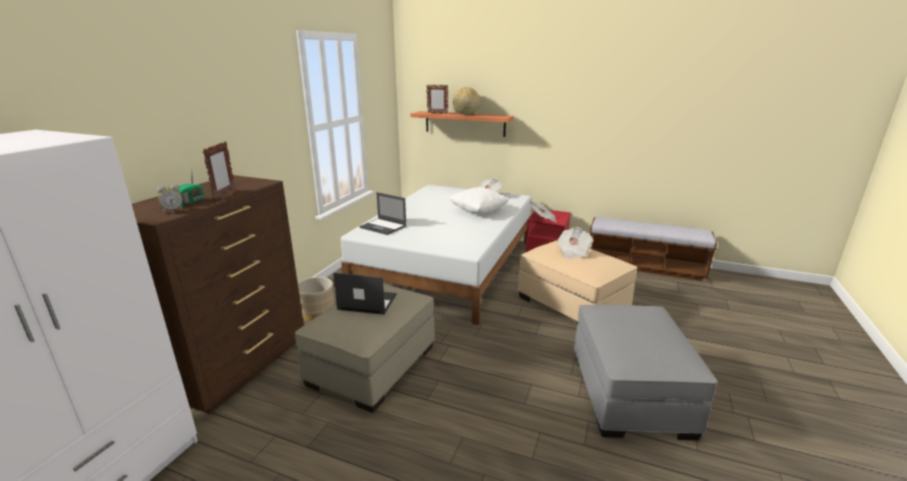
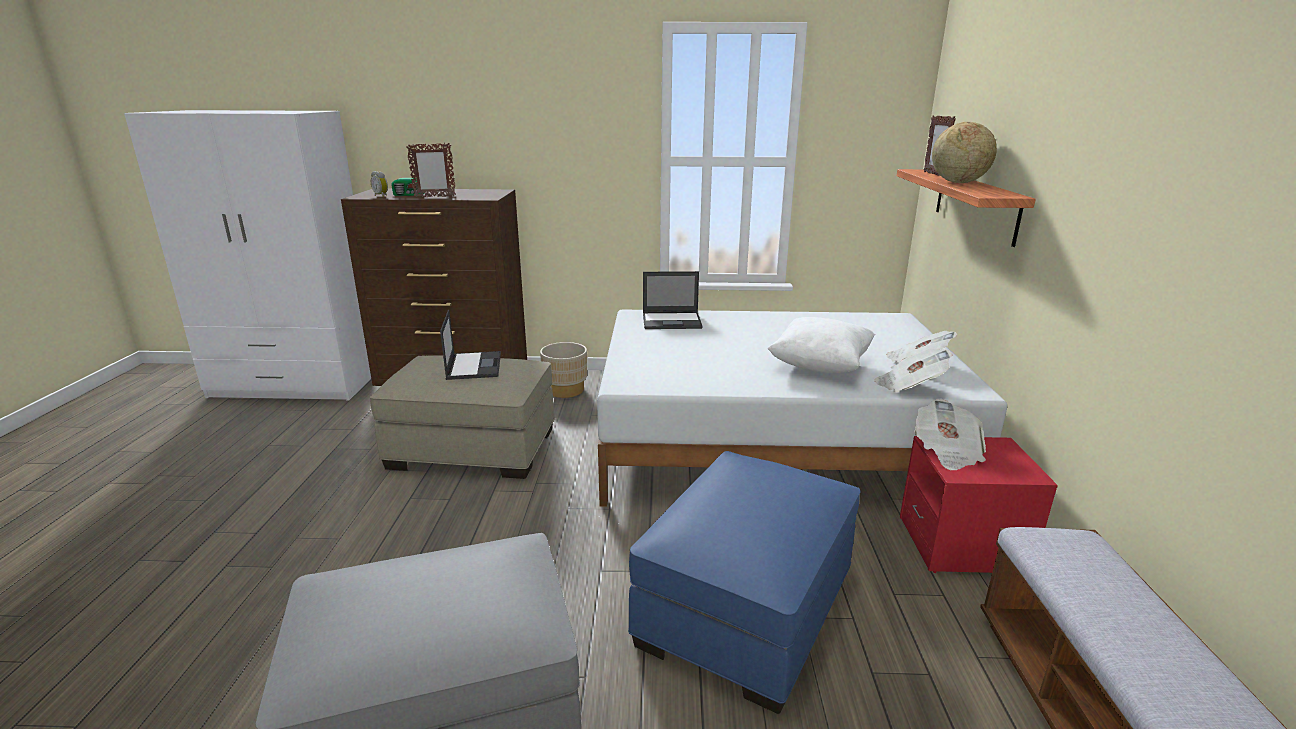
camera: 70 degrees right, 0 degrees up
laptop [360,192,407,235] -> laptop turned 105 degrees counterclockwise [643,271,703,329]
beige ottoman [518,240,637,325] -> blue ottoman [628,451,860,714]
newspaper [557,227,593,259] -> newspaper moved to [874,348,953,392]

